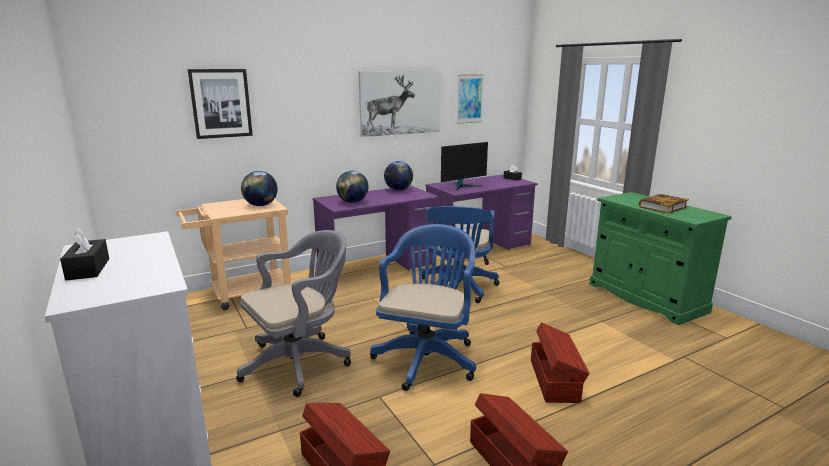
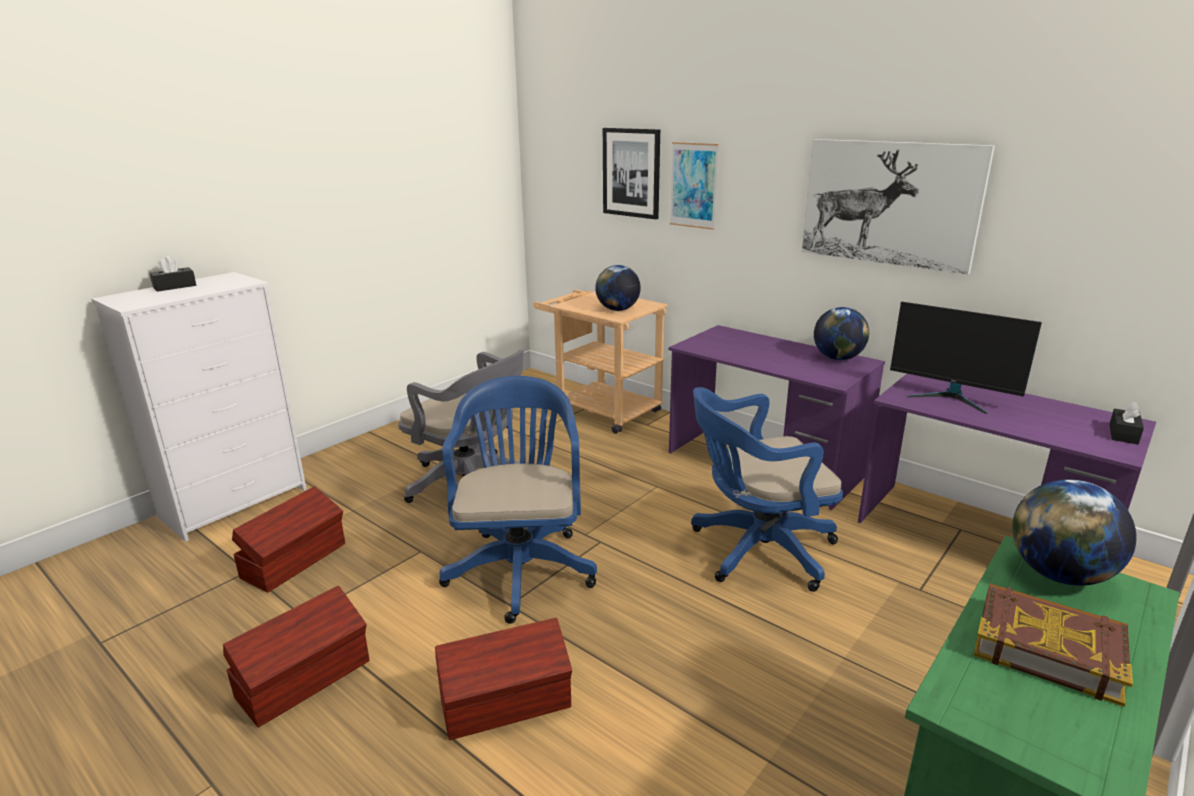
camera: 70 degrees right, 5 degrees up
globe [336,171,368,203] -> globe moved to [1012,480,1137,586]
blue office chair [370,224,476,391] -> blue office chair turned 90 degrees counterclockwise [439,376,597,624]
picture [456,74,484,124] -> picture moved to [670,142,719,230]

